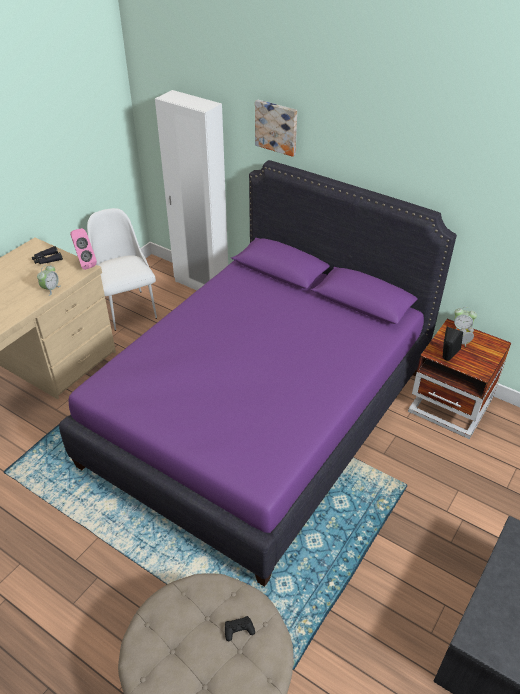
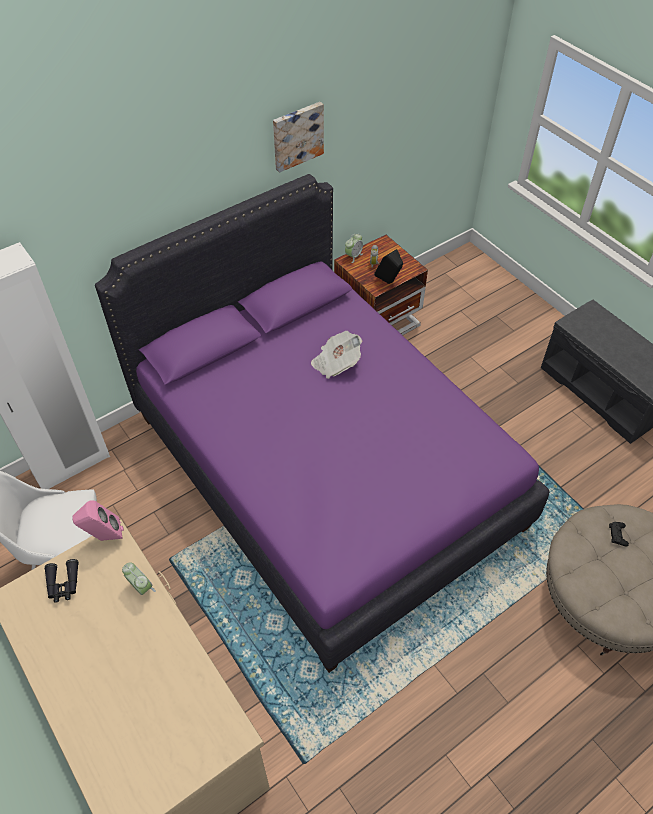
camera: 70 degrees left, 10 degrees up
picture [255,100,297,157] -> picture moved to [273,102,324,173]
none -> newspaper [311,331,362,379]

